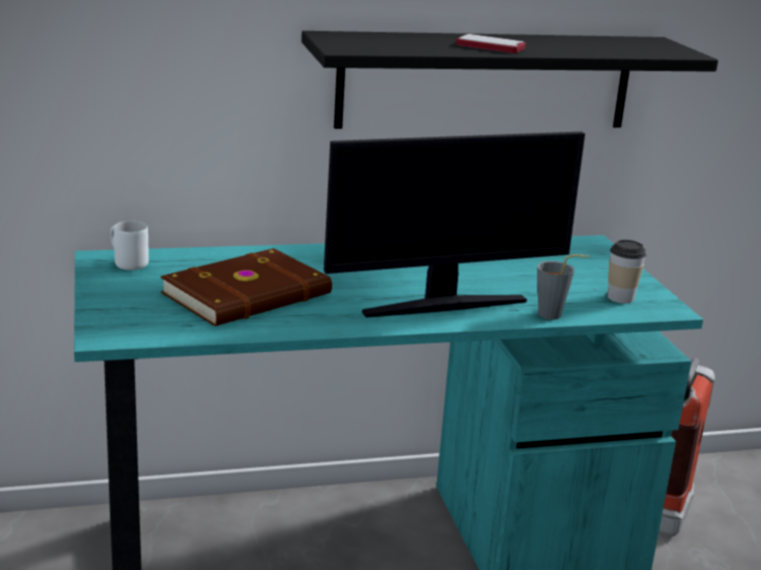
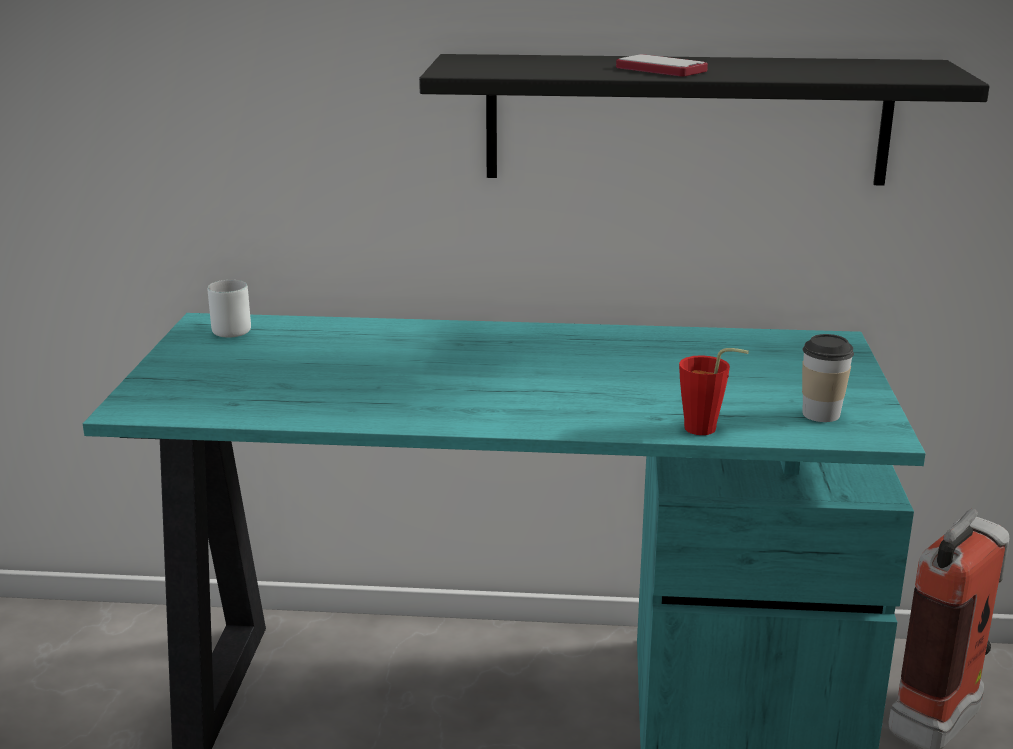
camera: 20 degrees right, 0 degrees up
brown book [161,248,332,326] -> none
monitor [324,132,585,318] -> none
grey cup [537,254,589,320] -> red cup [679,348,749,435]

